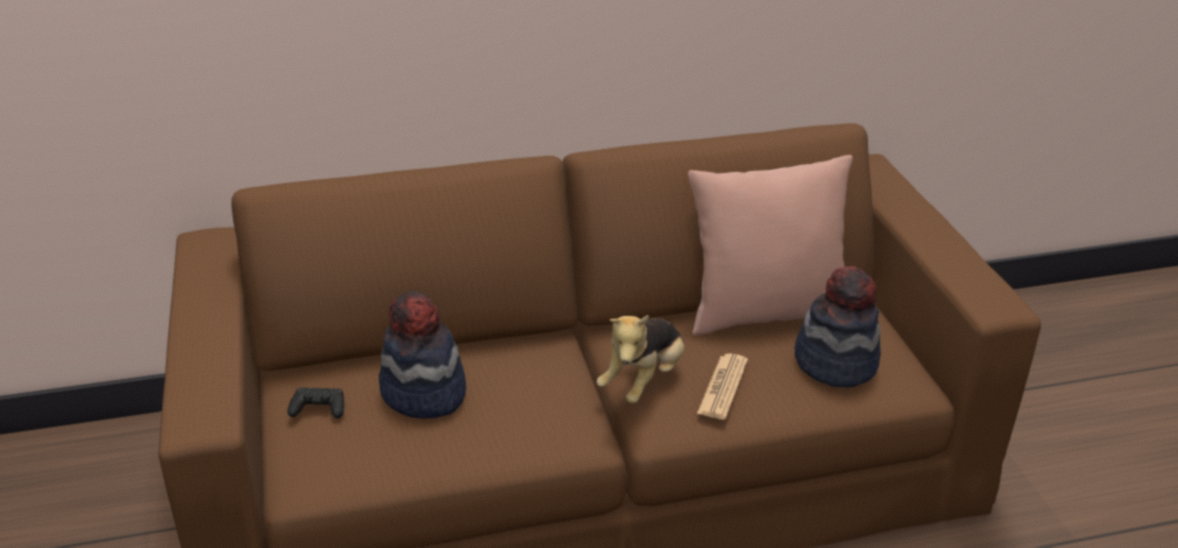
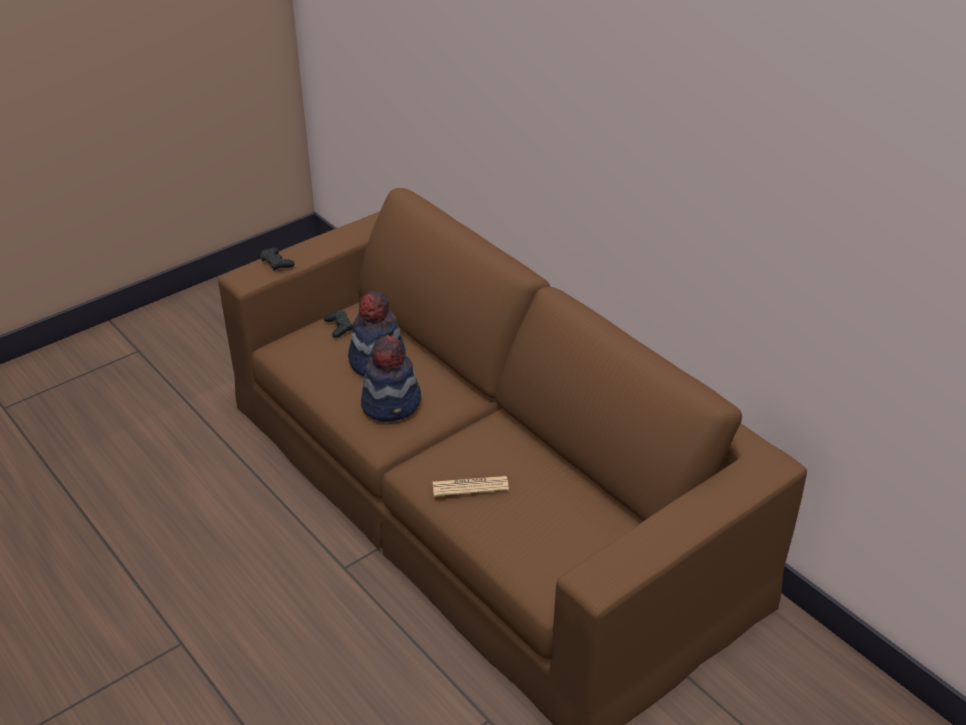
camera: 65 degrees right, 5 degrees up
plush toy [597,314,684,404] -> none
pink pillow [688,155,853,336] -> none
hat [794,266,881,388] -> hat moved to [361,335,421,422]
none -> black game controller [260,248,295,271]

